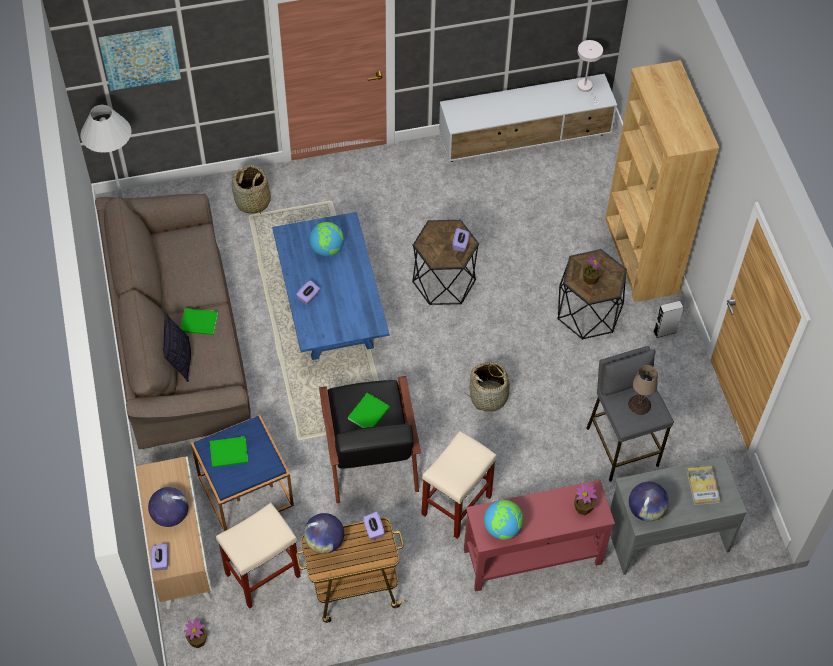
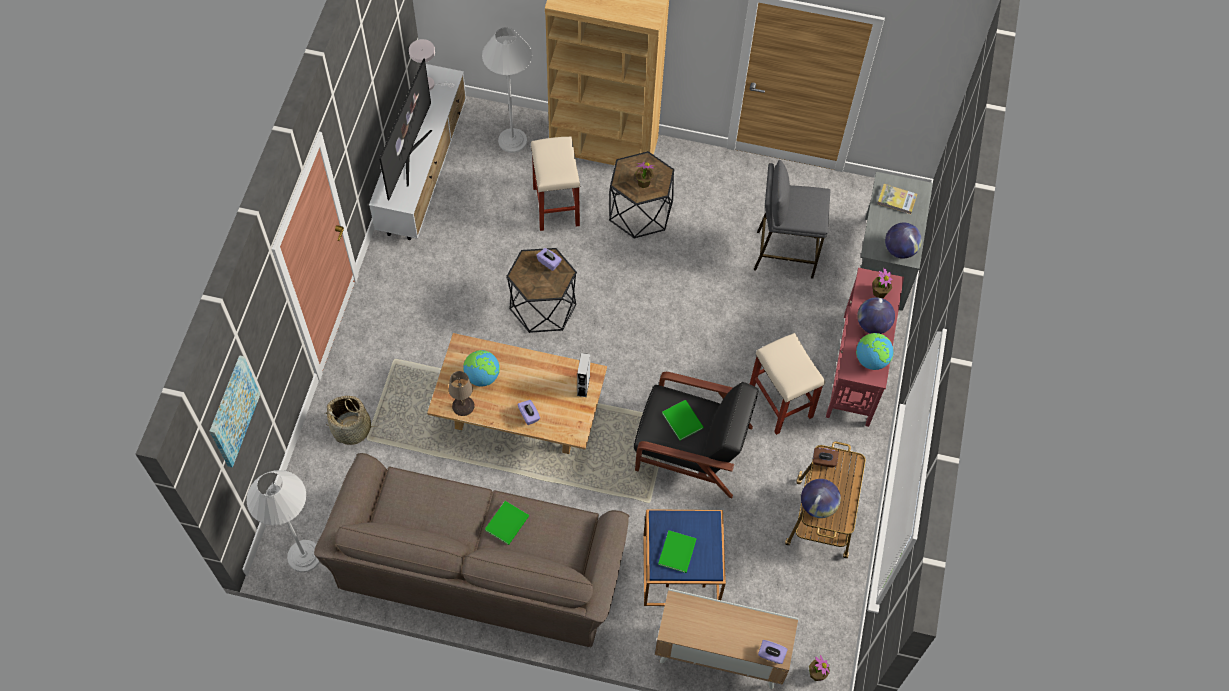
camera: 65 degrees left, 5 degrees up
globe [148,487,188,527] -> globe moved to [857,297,895,334]
pillow [163,313,191,382] -> none
beige stool [216,503,301,609] -> beige stool moved to [531,136,580,231]
blue coffee table [272,212,389,360] -> beige coffee table [427,333,607,454]
purple tissue box [363,512,385,540] -> brown tissue box [813,448,839,467]
basket [465,362,519,412] -> none
beige table lamp [628,365,658,415] -> beige table lamp moved to [449,371,475,416]
grey speaker [653,301,683,338] -> grey speaker moved to [577,353,590,397]
none -> television [379,59,432,201]
none -> white floor lamp [482,27,532,153]

